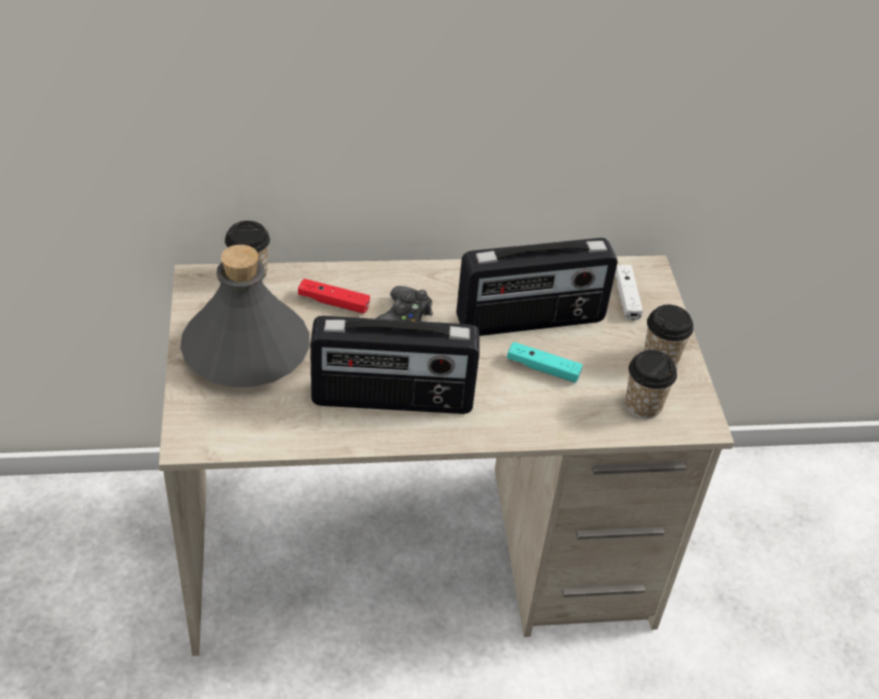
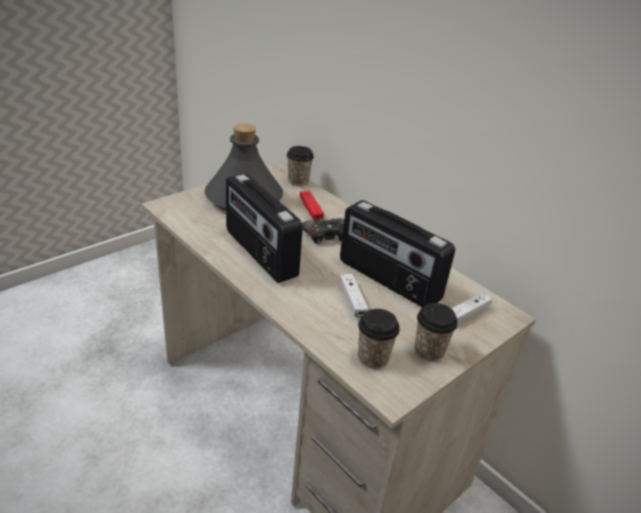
camera: 55 degrees right, 10 degrees down
turquoise game controller [507,342,583,383] -> white game controller [340,274,368,318]

